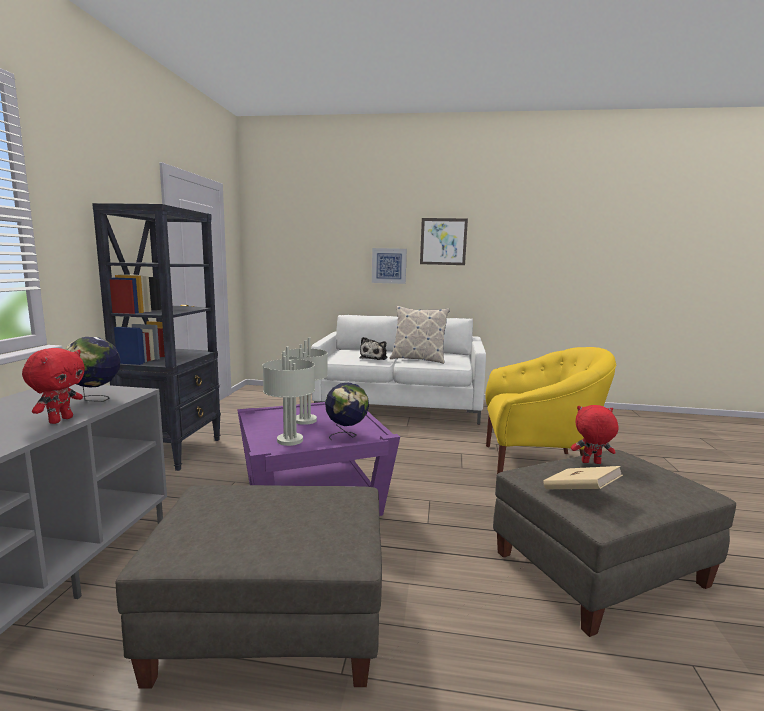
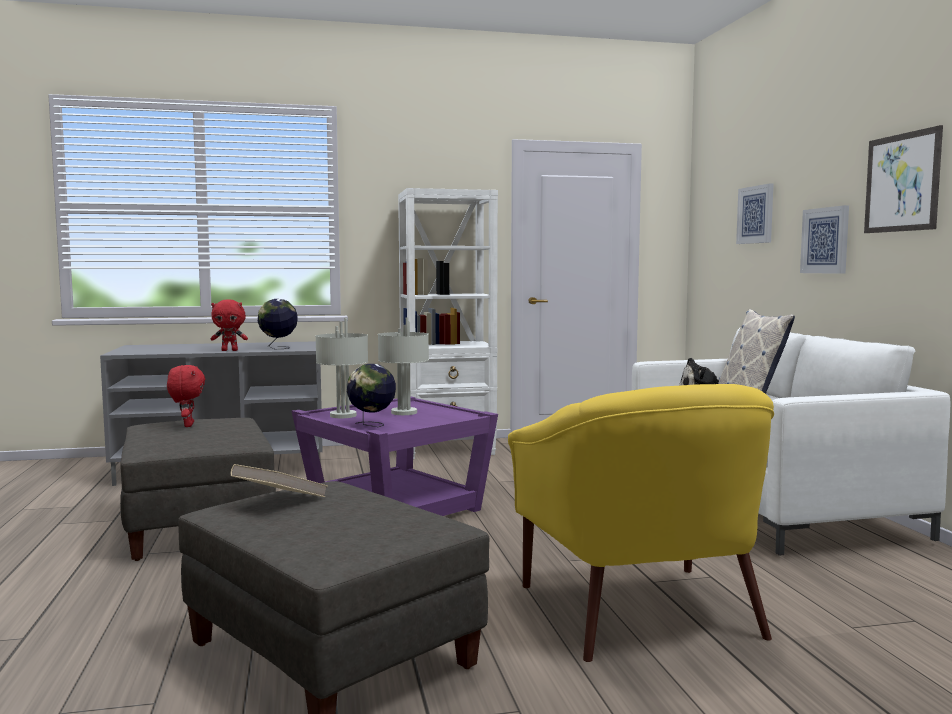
camera: 70 degrees right, 5 degrees down
black bookcase [92,203,221,471] -> white bookcase [398,188,498,459]
red plush toy [571,405,618,464] -> red plush toy moved to [167,365,205,427]
none -> picture [736,183,774,244]

